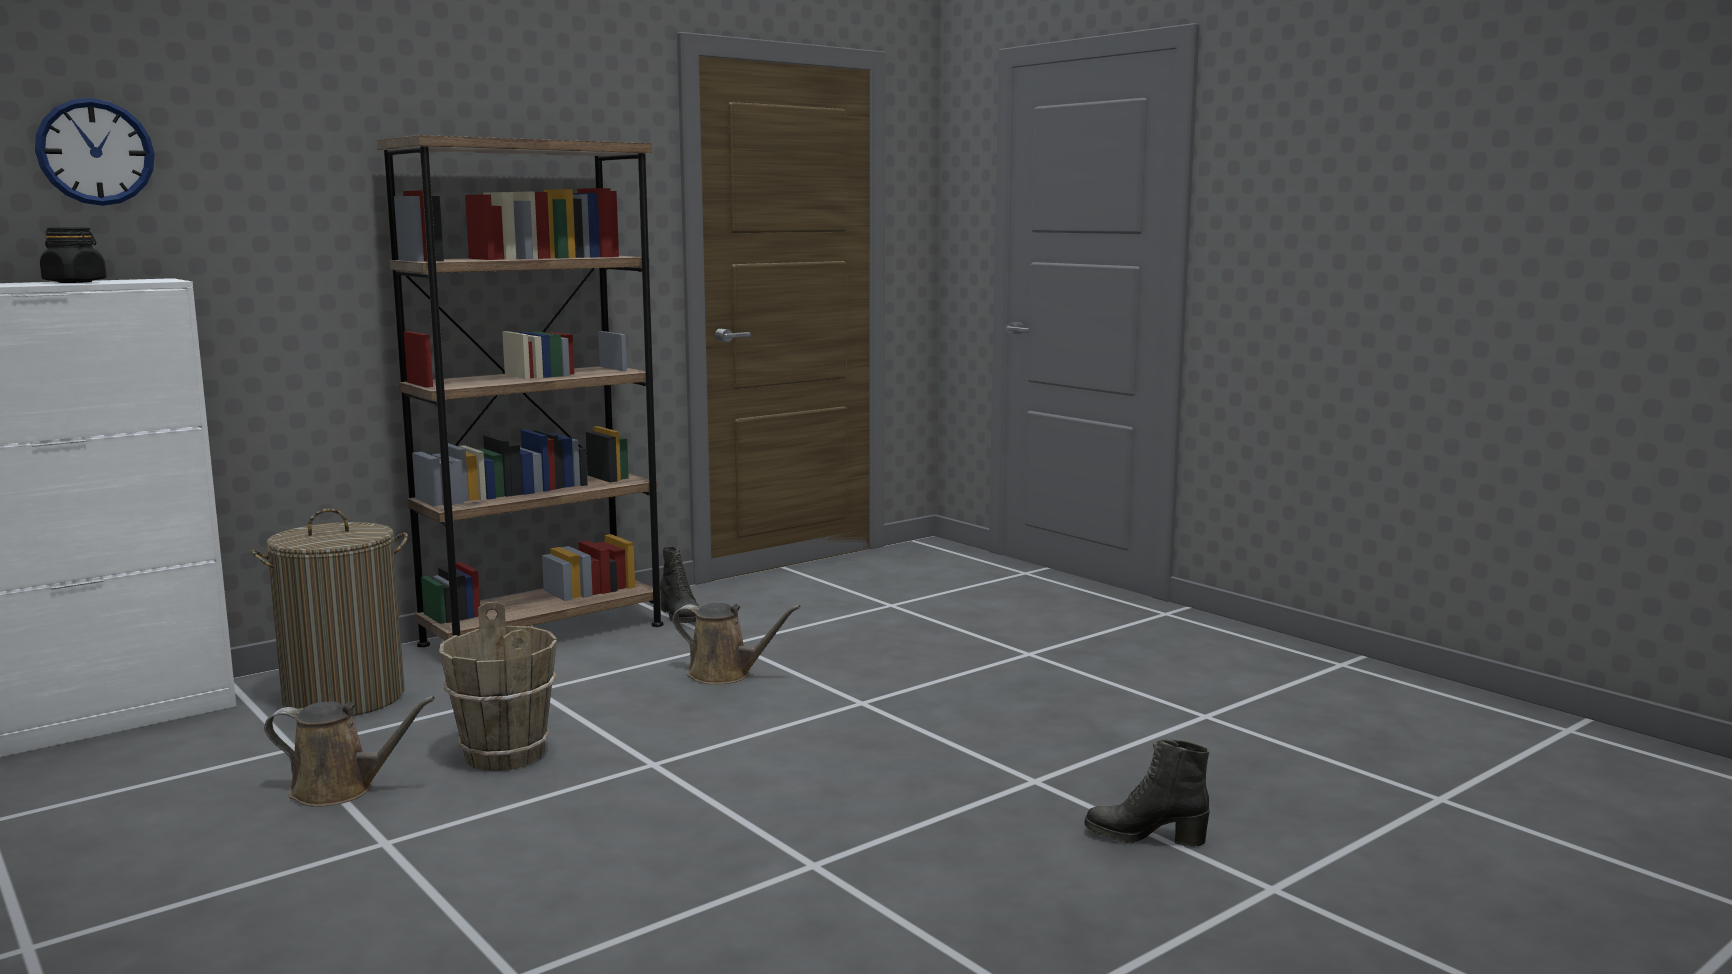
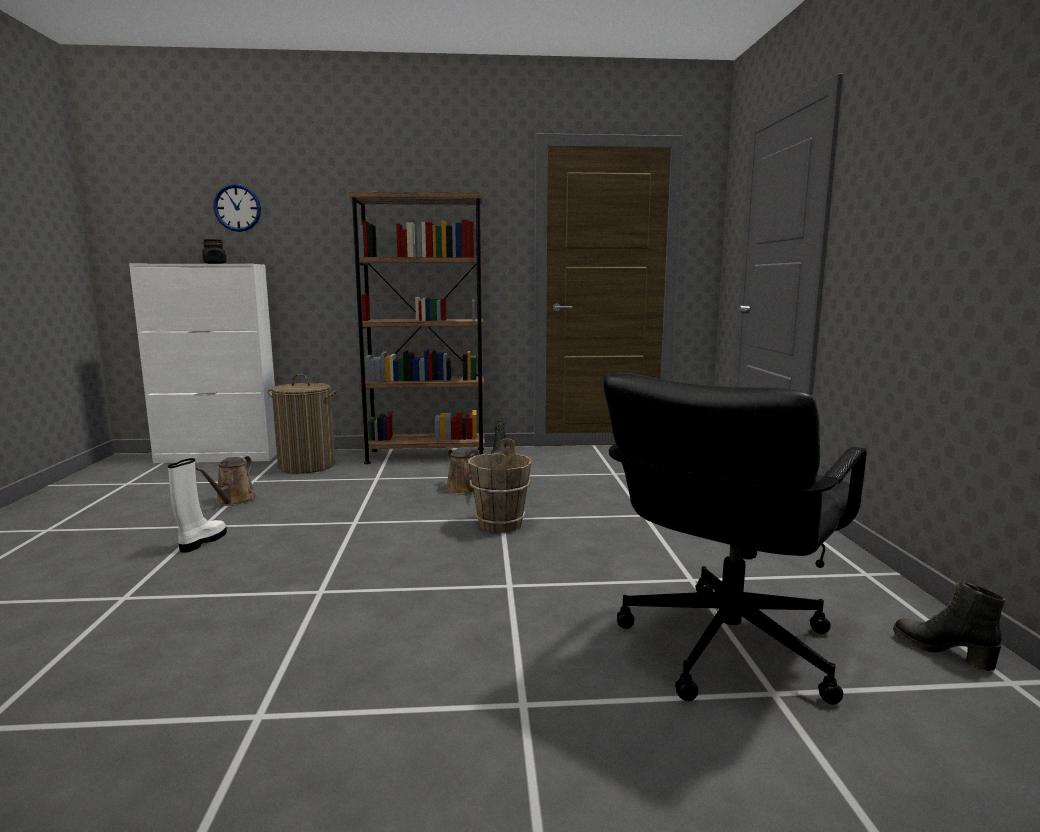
camera: 35 degrees right, 0 degrees up
brown watering can [264,696,435,807] -> brown watering can turned 60 degrees clockwise [196,456,257,506]
brown bucket [439,601,557,771] -> brown bucket moved to [468,438,532,533]
black boot [1084,739,1210,846] -> black boot moved to [893,582,1005,671]
none -> white boot [168,458,227,553]
none -> black office chair [603,373,866,705]

